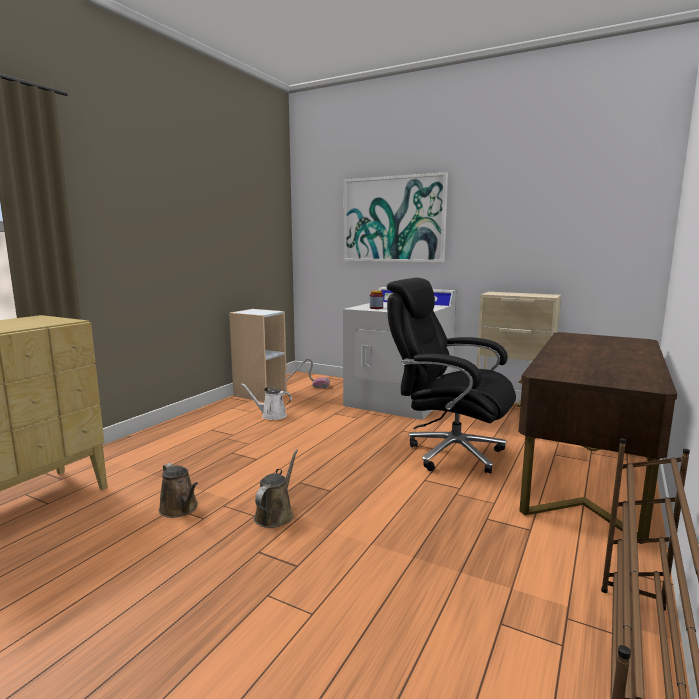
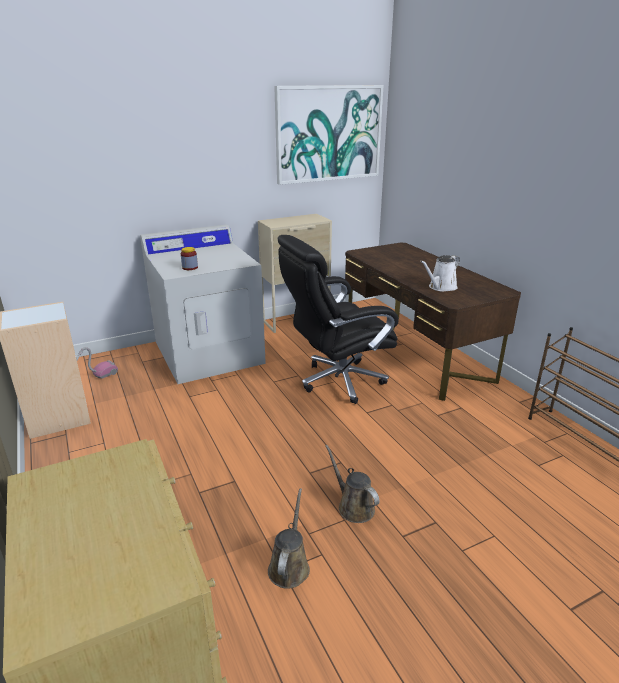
camera: 55 degrees left, 15 degrees up
brown watering can [159,463,198,518] -> brown watering can turned 75 degrees counterclockwise [268,488,310,589]
white watering can [241,383,292,420] -> white watering can moved to [420,255,460,292]
picture [344,172,448,262] -> picture moved to [274,85,383,185]

